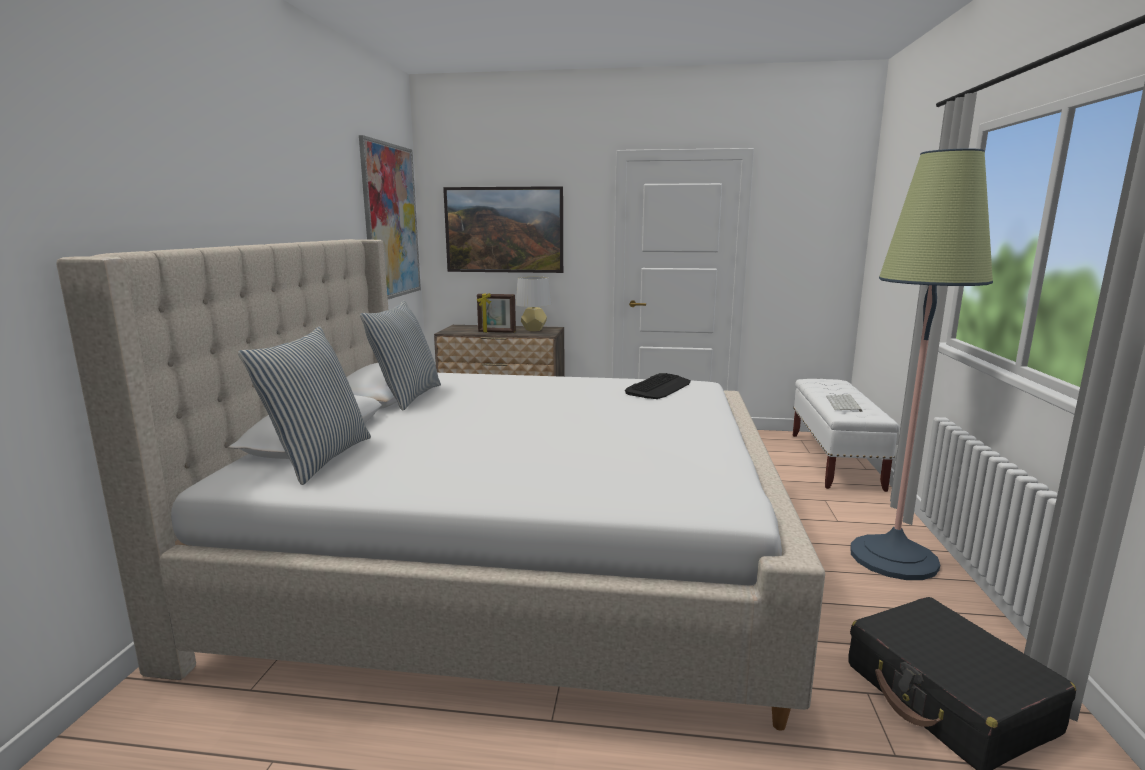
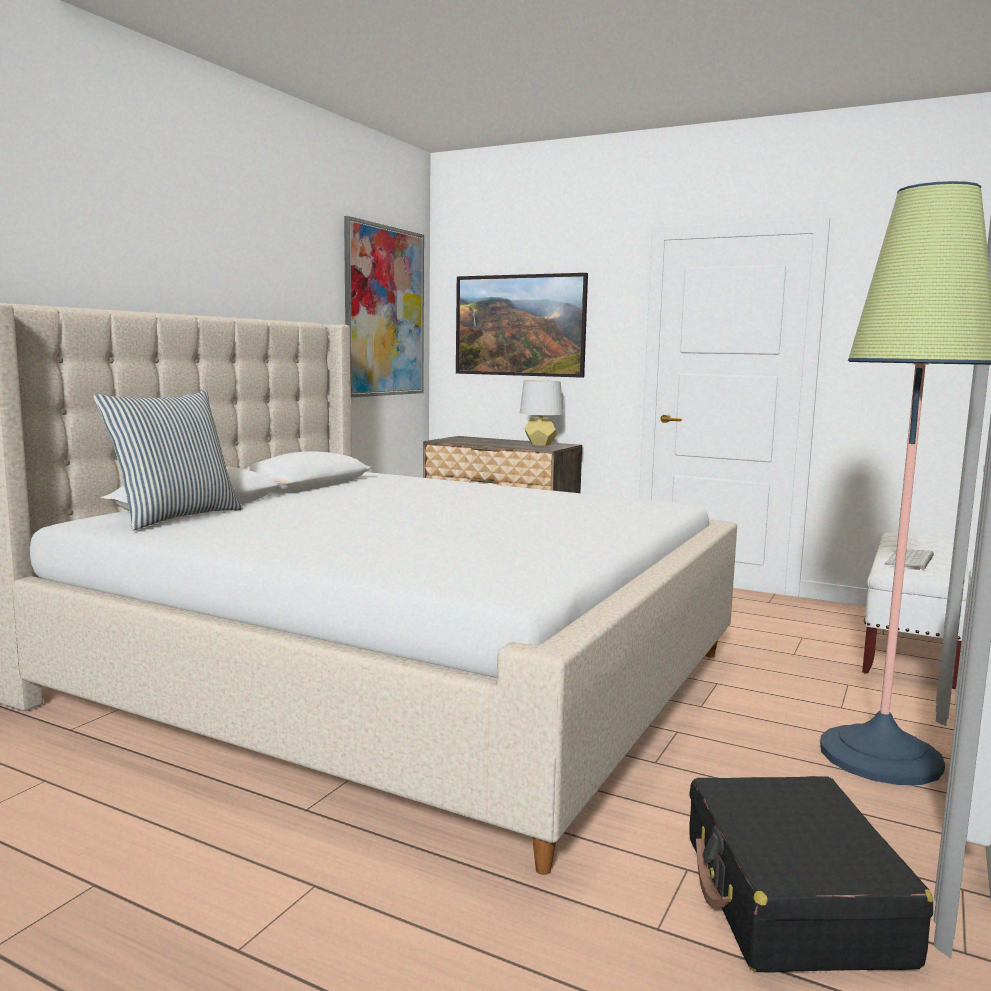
camera: 20 degrees right, 5 degrees down
pillow [360,300,441,411] -> none
picture frame [477,293,516,333] -> none
keyboard [625,373,691,399] -> none

